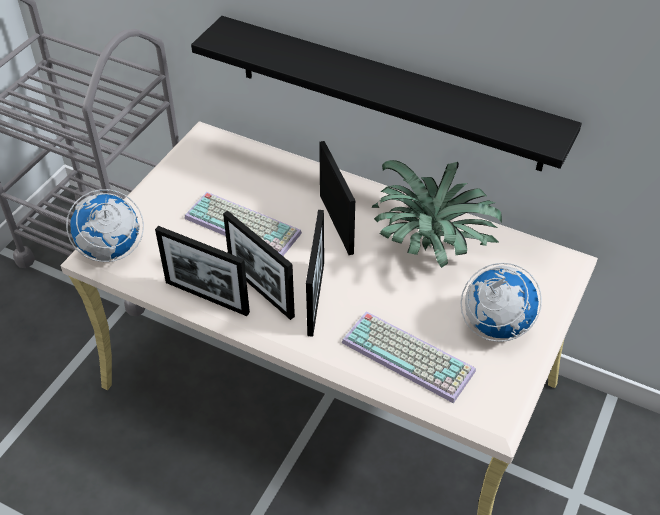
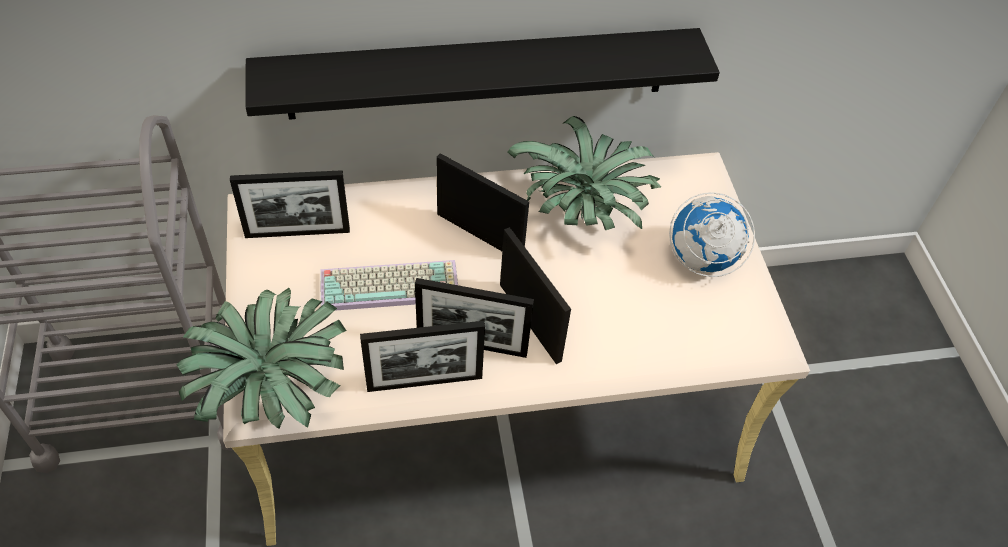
camera: 40 degrees left, 5 degrees up
globe [66,189,144,262] -> potted plant [176,288,346,429]
keyboard [342,311,476,403] -> none
none -> picture frame [230,170,350,238]

